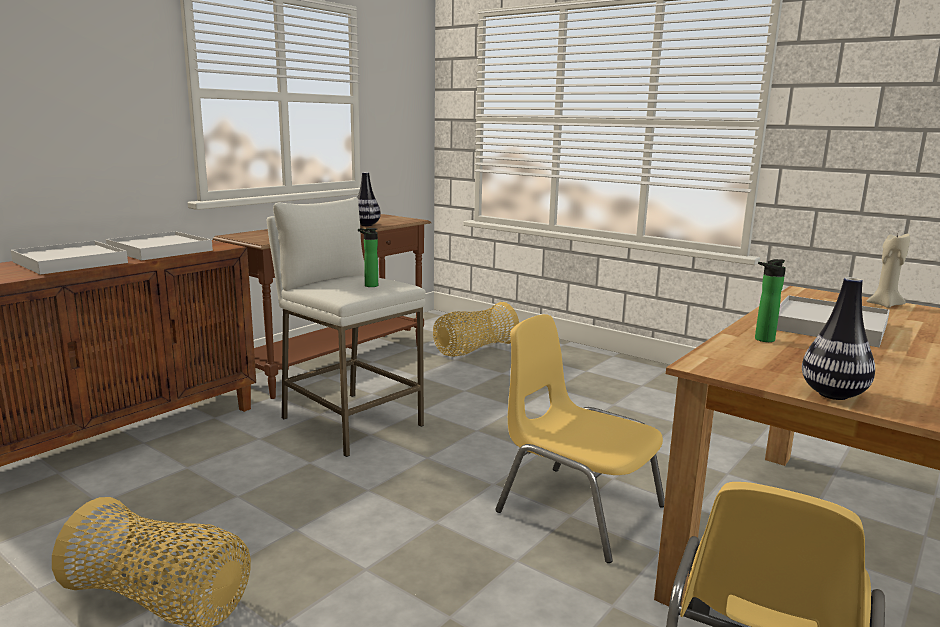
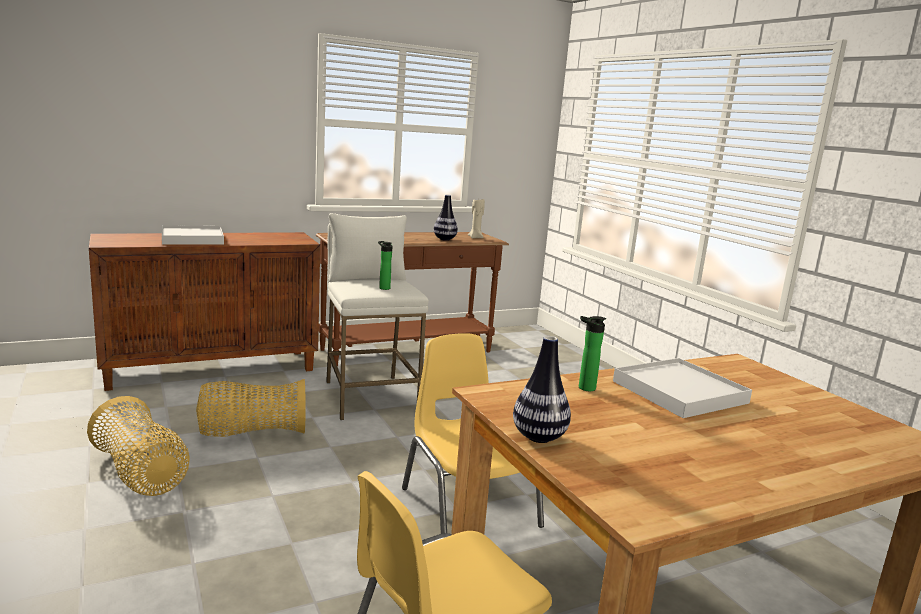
camera: 25 degrees right, 0 degrees up
white tray [106,231,213,260] -> none
basket [433,302,519,357] -> basket moved to [196,379,305,437]
beige candle [866,234,910,308] -> beige candle moved to [468,199,485,238]

